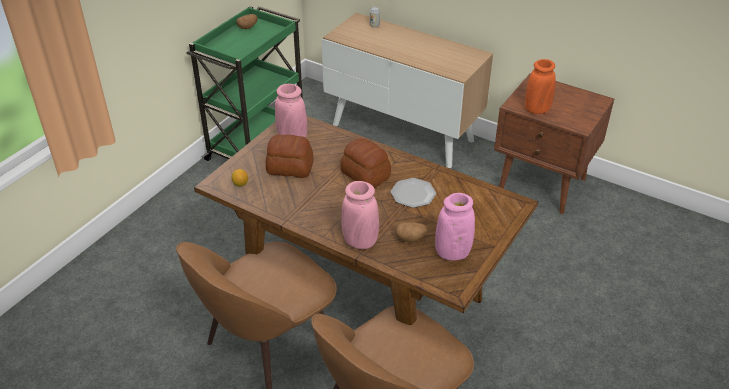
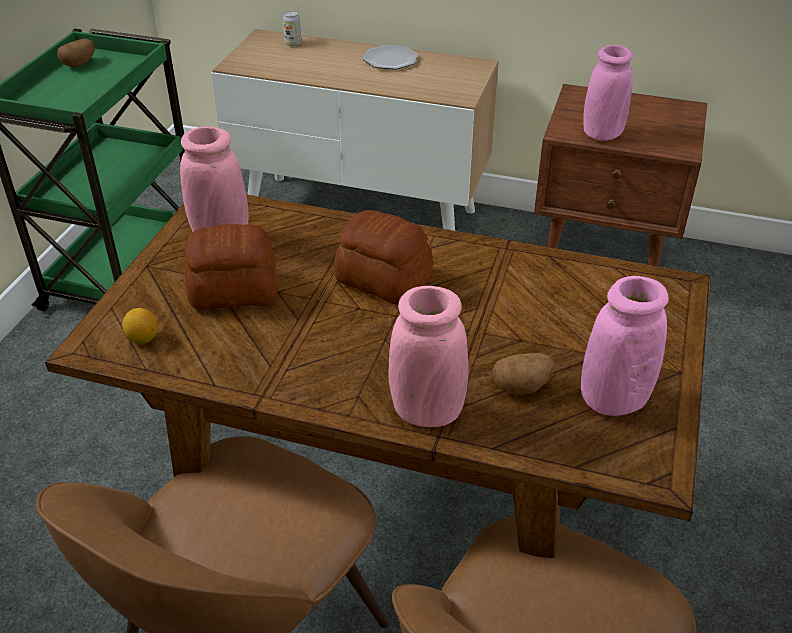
camera: 15 degrees left, 0 degrees up
plate [391,178,436,208] -> plate moved to [363,45,418,70]
orange vase [525,59,556,114] -> pink vase [583,45,633,141]

